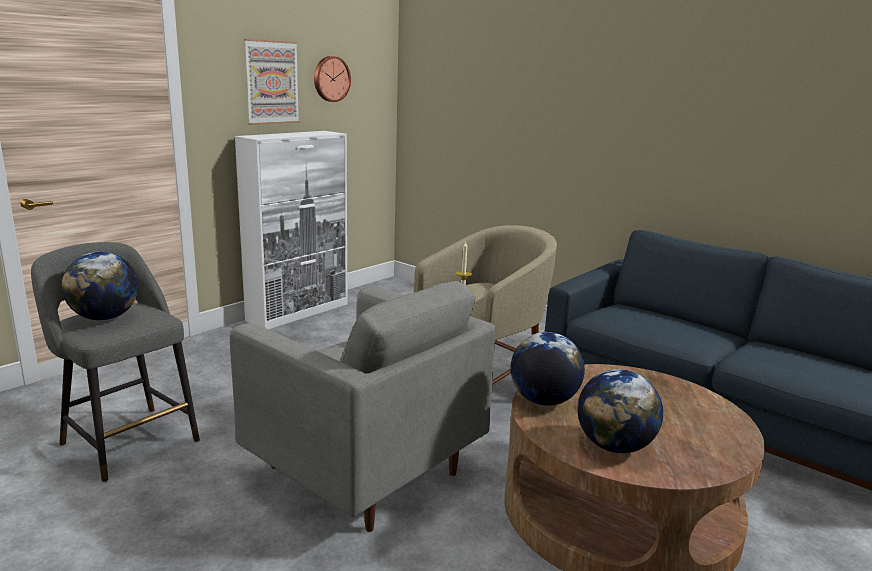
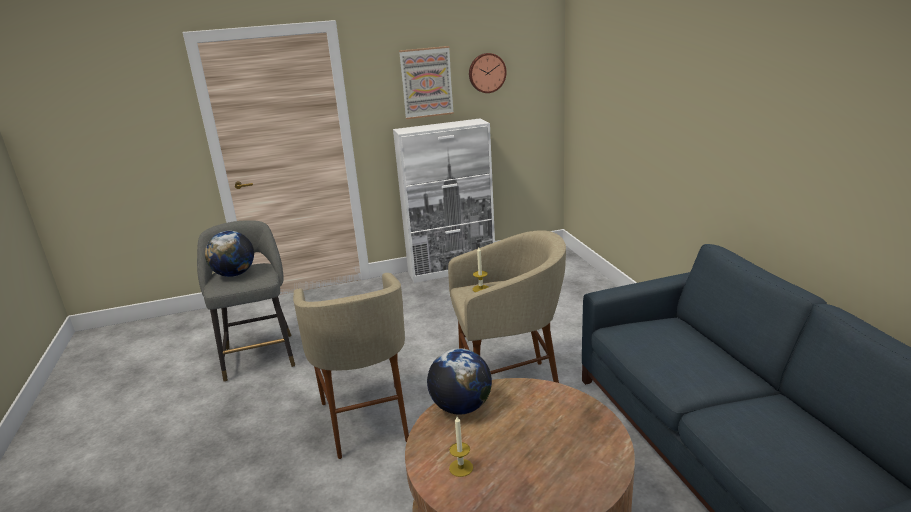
camera: 35 degrees right, 5 degrees up
grey armchair [230,281,496,532] -> beige stool [293,273,409,459]
globe [577,369,663,453] -> candle [449,416,473,477]

